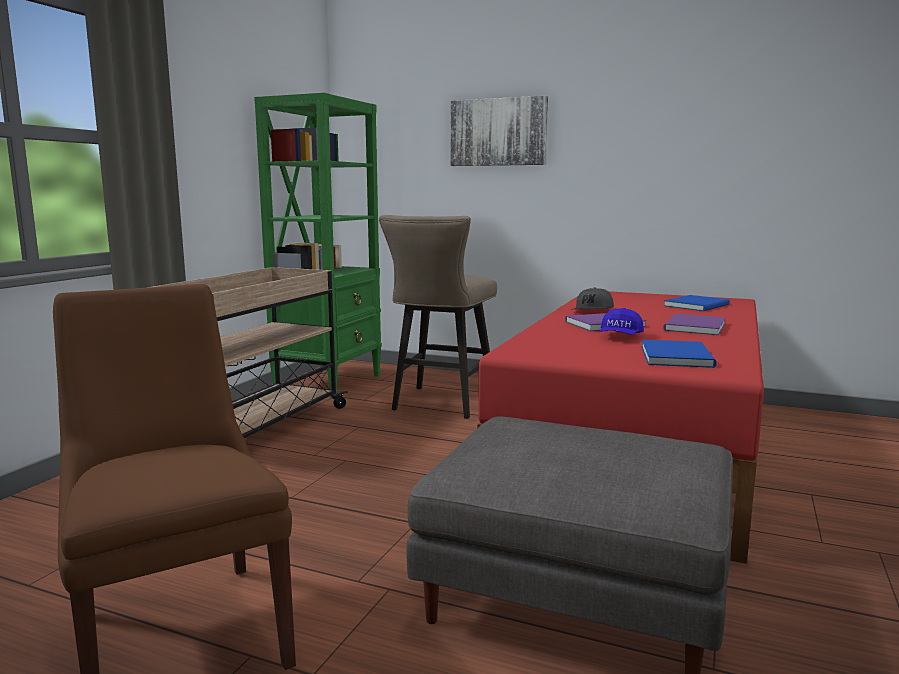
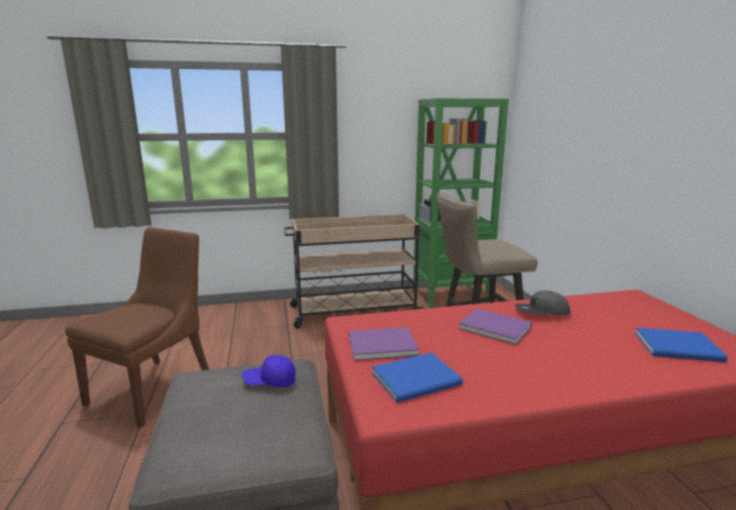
camera: 55 degrees right, 5 degrees up
picture [450,96,548,166] -> none
blue cap [600,308,644,335] -> blue cap moved to [242,355,296,387]
purple book [663,314,726,335] -> purple book moved to [349,327,419,361]

